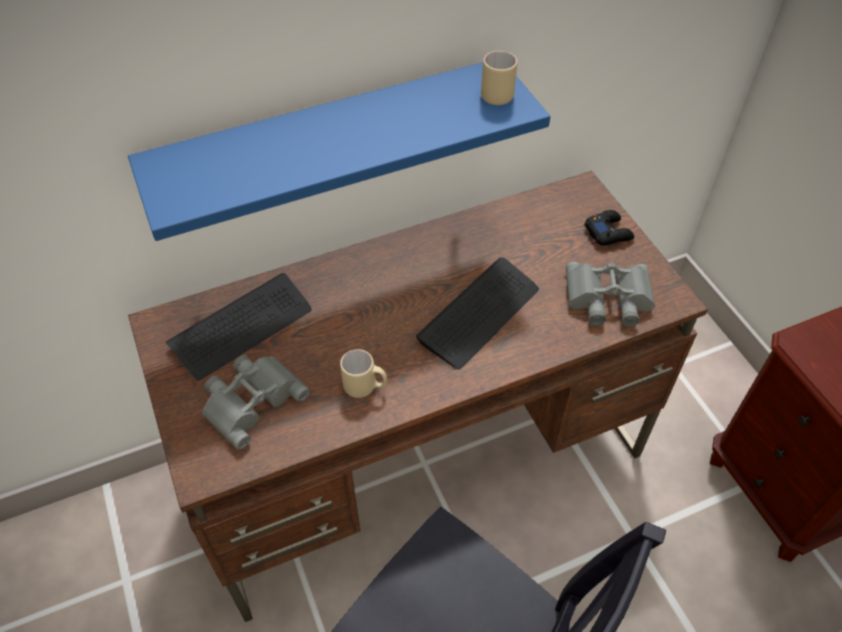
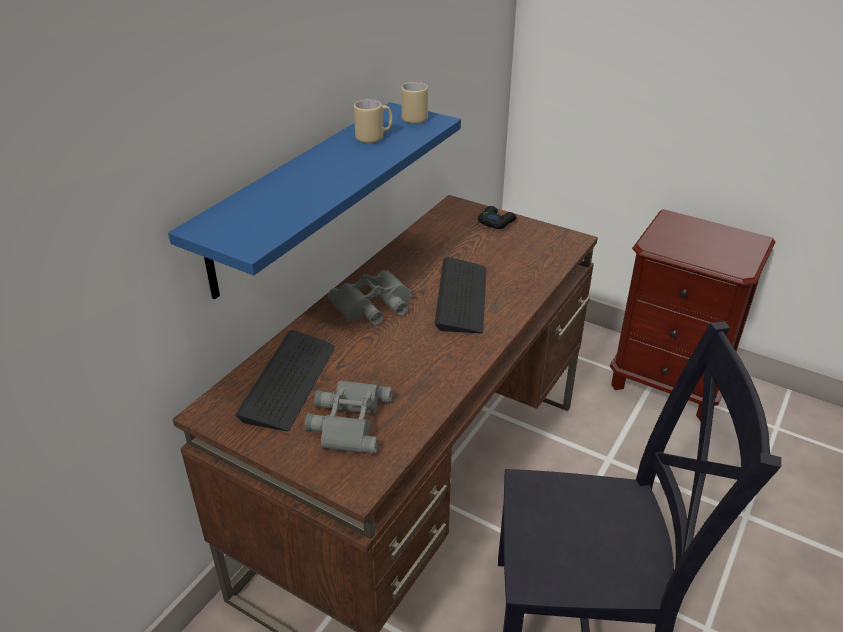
camera: 35 degrees left, 15 degrees down
beige mug [340,349,387,398] -> beige mug moved to [354,99,393,143]
grey binoculars [566,262,655,326] -> grey binoculars moved to [328,270,412,325]

